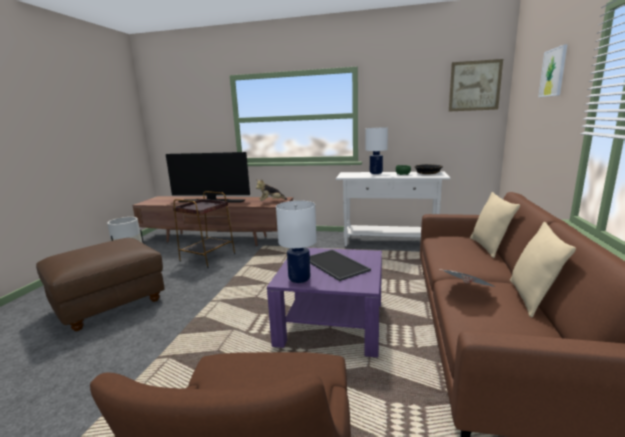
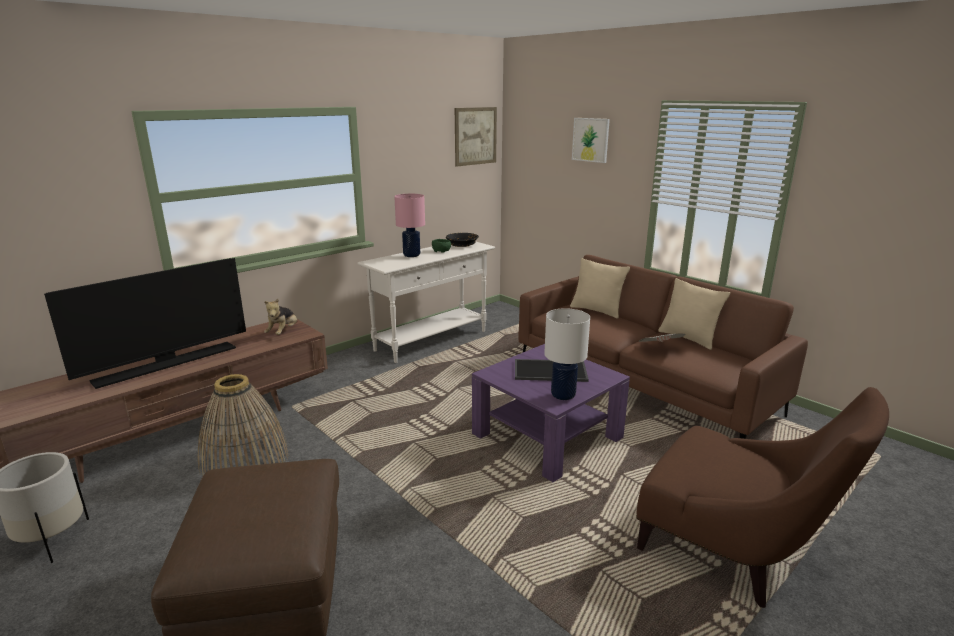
camera: 55 degrees left, 5 degrees up
brown side table [173,191,235,268] -> basket [198,374,289,475]
white table lamp [365,127,388,174] -> pink table lamp [394,194,425,257]

